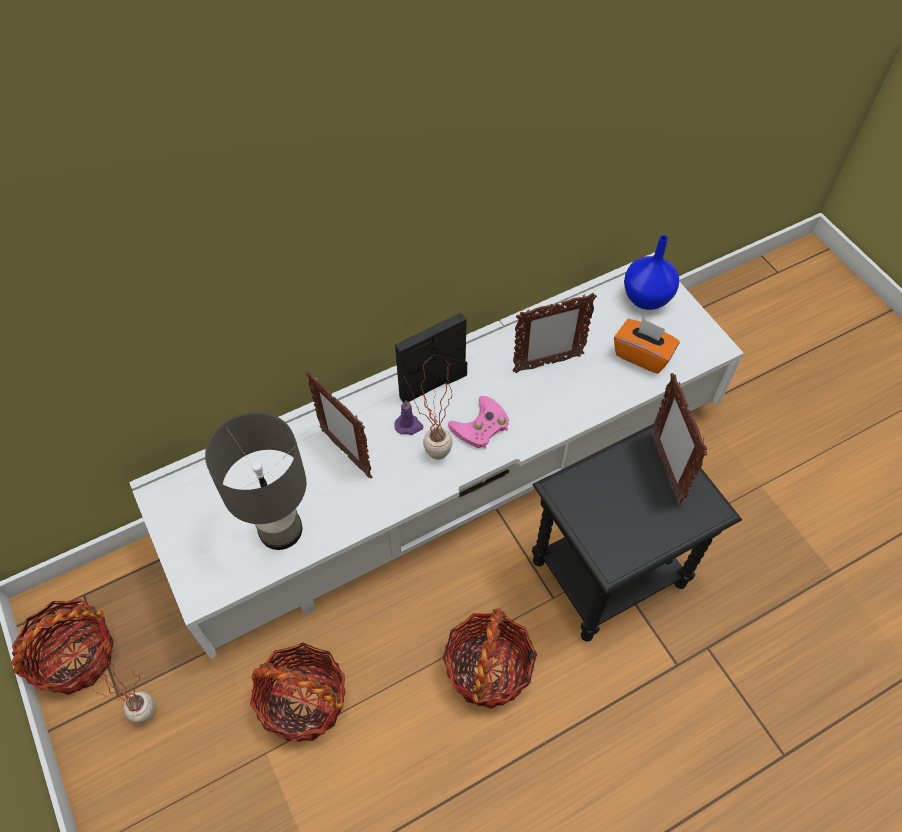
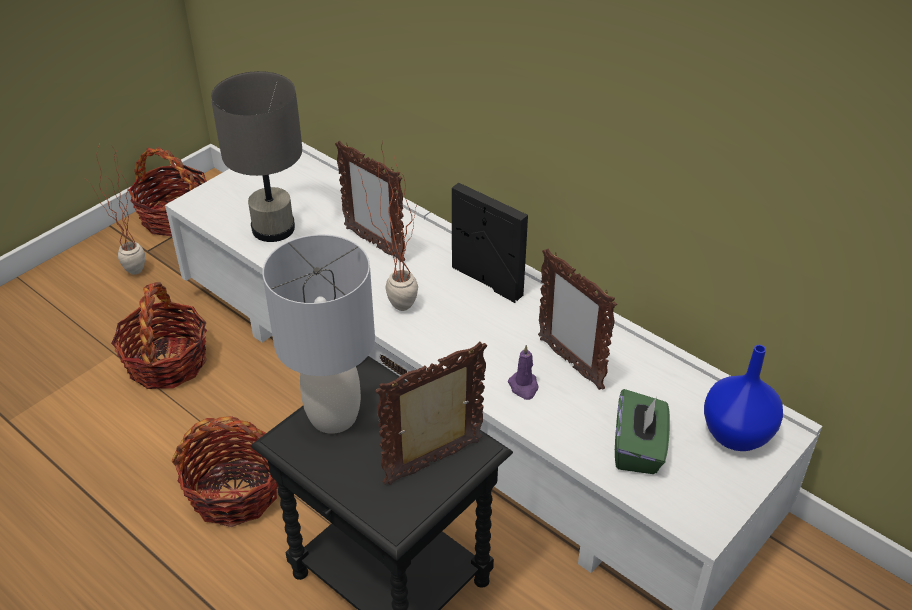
camera: 70 degrees right, 15 degrees down
picture frame [306,372,372,479] -> picture frame turned 75 degrees counterclockwise [335,141,405,262]
purple candle [394,400,423,435] -> purple candle moved to [508,345,538,400]
pink game controller [448,396,509,449] -> none
orange tissue box [614,318,680,373] -> green tissue box [615,389,670,474]
none -> grey table lamp [262,234,375,434]

